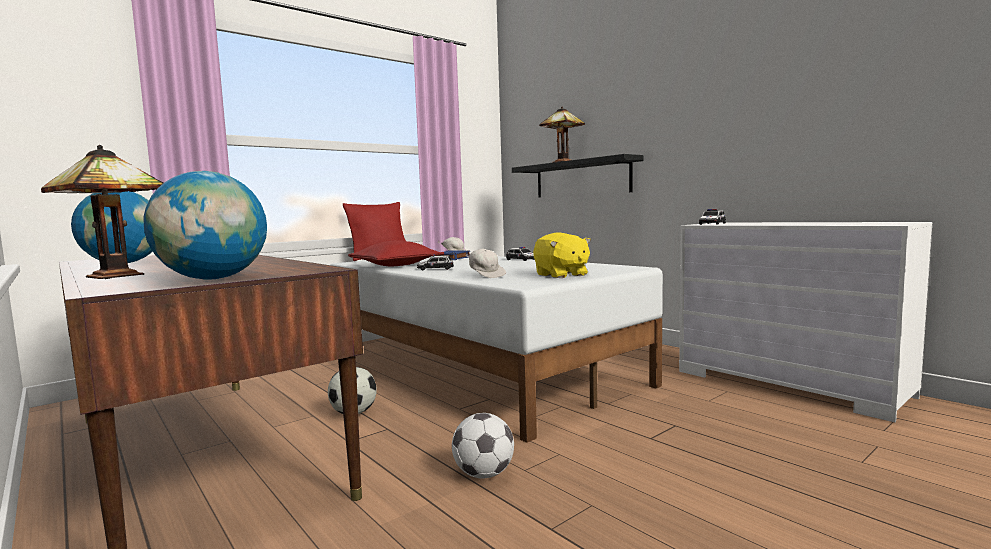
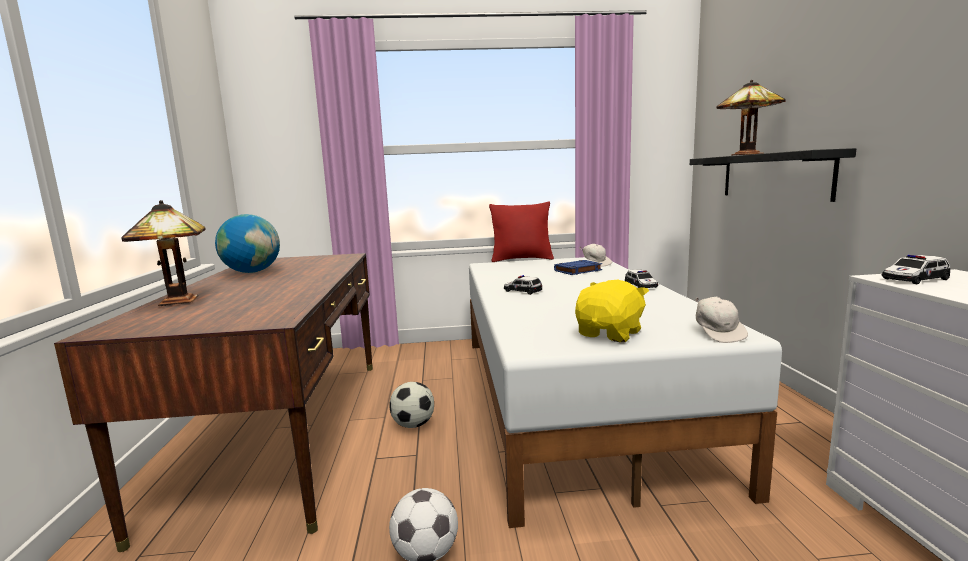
camera: 35 degrees right, 5 degrees up
globe [143,171,267,280] -> none
red pillow [348,240,444,266] -> none
white cap [466,249,506,278] -> white cap moved to [696,297,748,343]
yellow plush toy [533,232,591,278] -> yellow plush toy turned 150 degrees counterclockwise [575,280,649,342]

